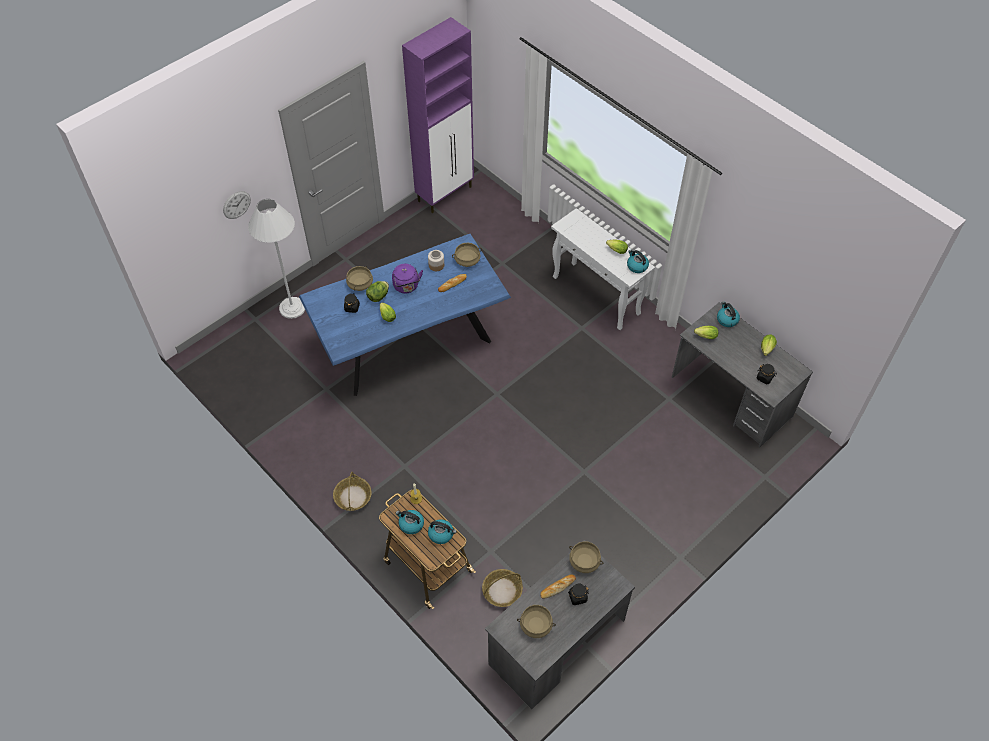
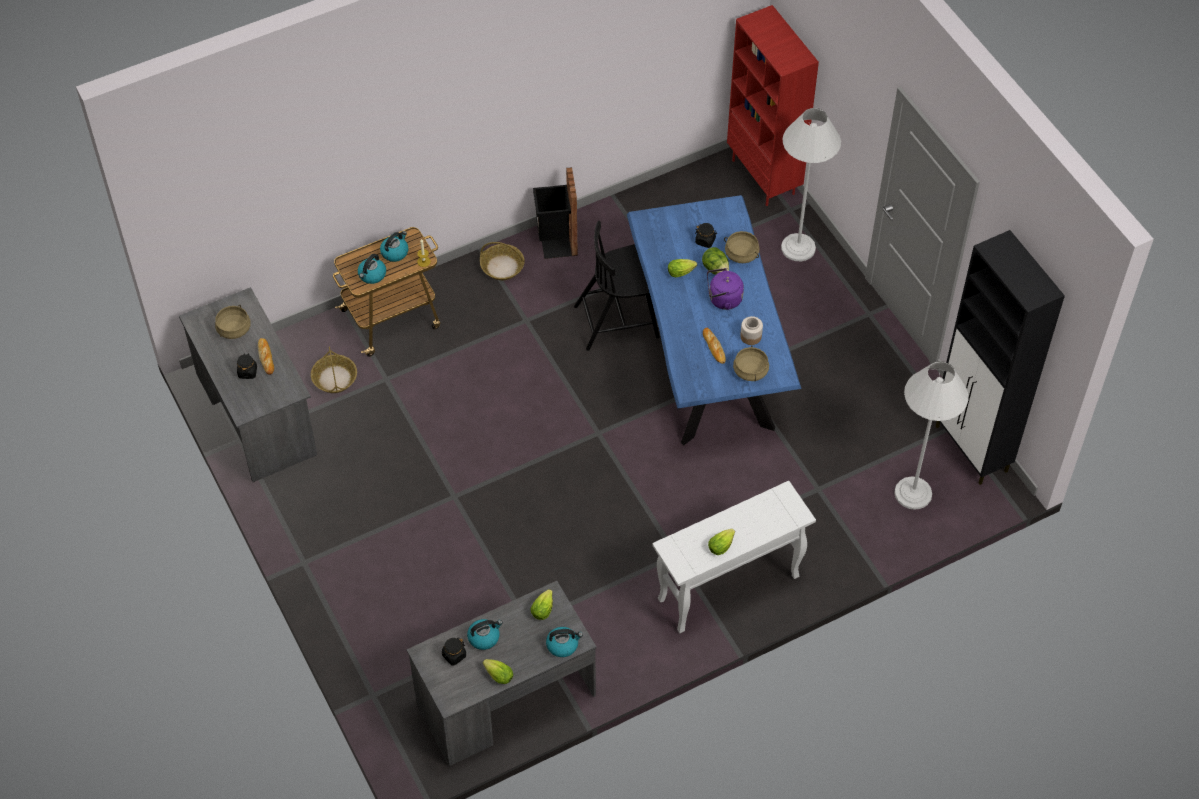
camera: 105 degrees right, 0 degrees up
wall clock [223,191,251,219] -> none
purple cabinet [402,17,474,213] -> black cabinet [936,230,1065,485]
beige cooking pot [569,541,603,573] -> none
kettle [627,250,649,273] -> kettle moved to [467,619,503,650]
none -> black trash can [533,167,578,259]
none -> black chair [574,221,660,351]
none -> red bookcase [727,5,819,206]
none -> white floor lamp [894,361,968,510]

